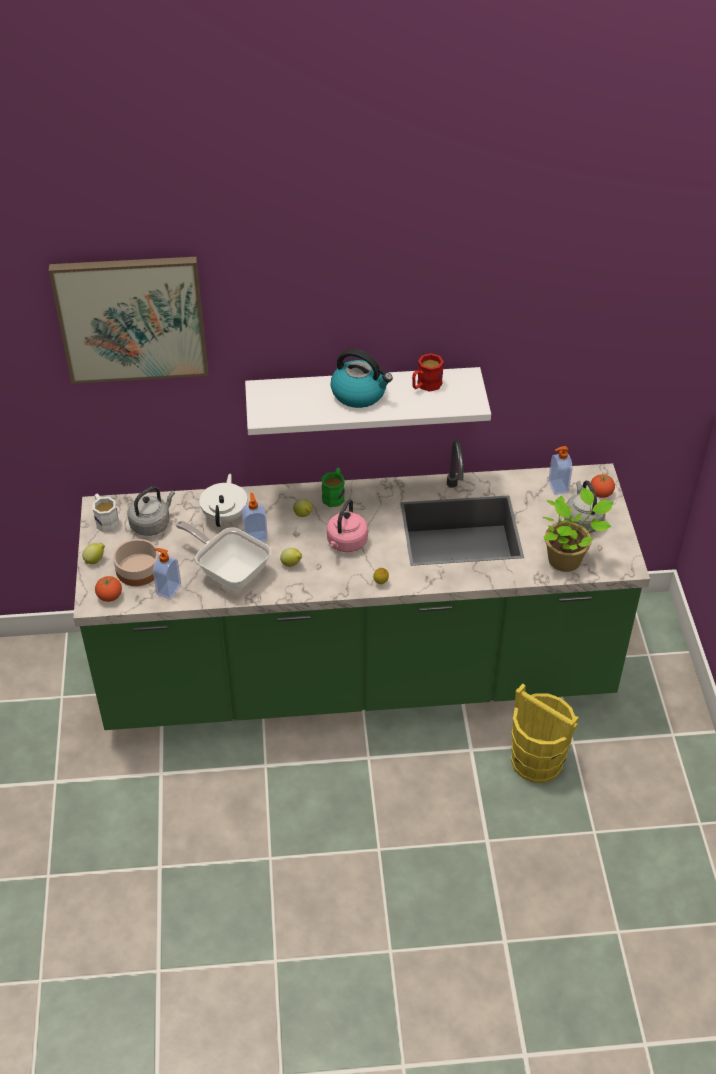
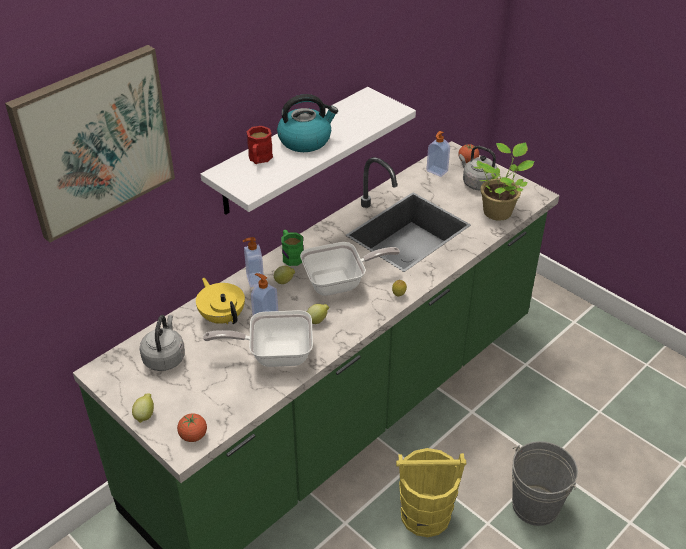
camera: 40 degrees left, 5 degrees down
white mug [93,494,119,533] -> none
bowl [113,539,159,586] -> none
soap dispenser [153,548,181,600] -> soap dispenser moved to [243,237,264,287]
white teapot [199,474,247,527] -> yellow teapot [196,278,245,324]
pink kettle [327,499,368,552] -> frying pan [300,242,400,296]
red mug [412,353,444,392] -> red mug moved to [246,126,273,164]
yellow bucket [511,684,579,783] -> yellow bucket moved to [396,448,466,537]
none -> grey bucket [512,441,578,526]

